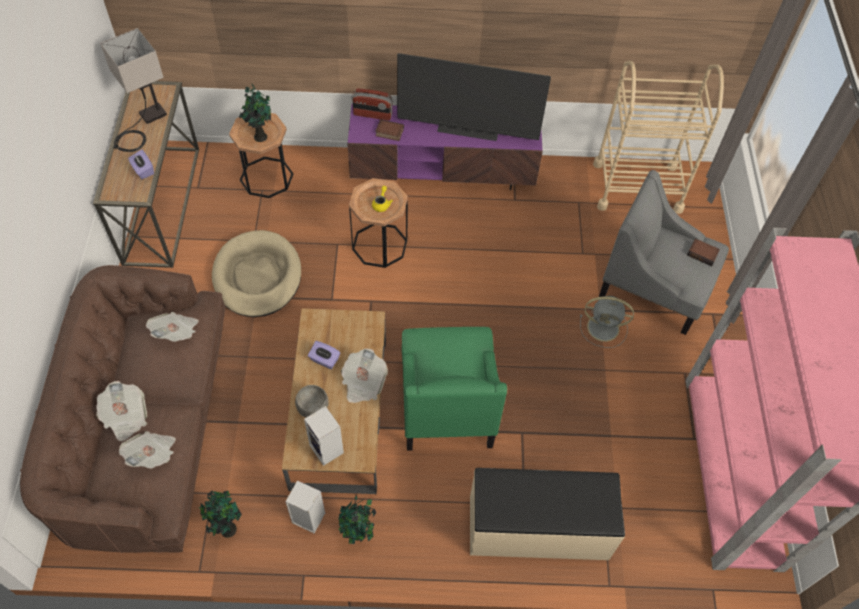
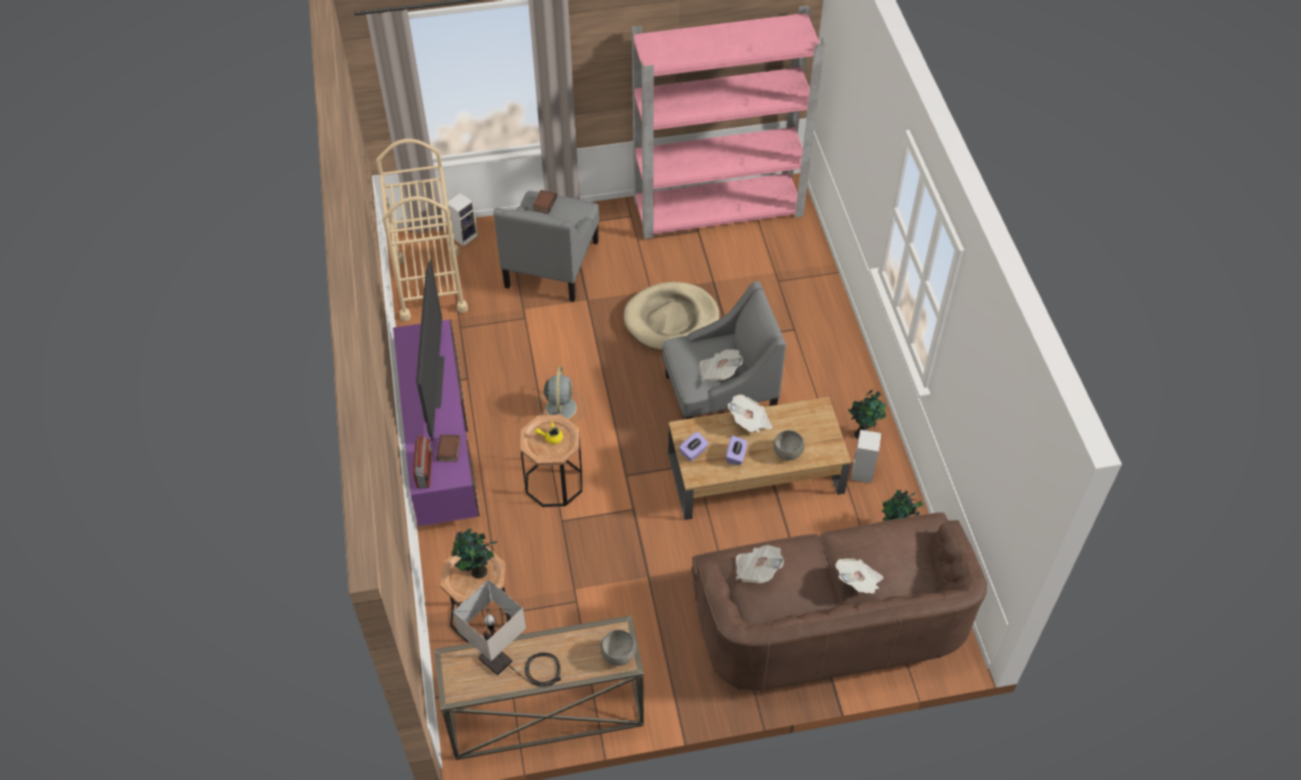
camera: 100 degrees left, 5 degrees down
newspaper [119,431,176,469] -> newspaper moved to [700,349,743,381]
purple tissue box [128,149,154,179] -> purple tissue box moved to [679,432,709,461]
beige dog bed [212,230,301,317] -> beige dog bed moved to [624,282,720,351]
speaker [304,406,344,466] -> speaker moved to [448,193,478,246]
green armchair [402,327,507,451] -> grey armchair [662,281,786,419]
beige bench [470,468,625,560] -> none
grey fan [580,296,634,348] -> grey fan moved to [538,366,584,424]
none -> grey bowl [600,629,636,666]

